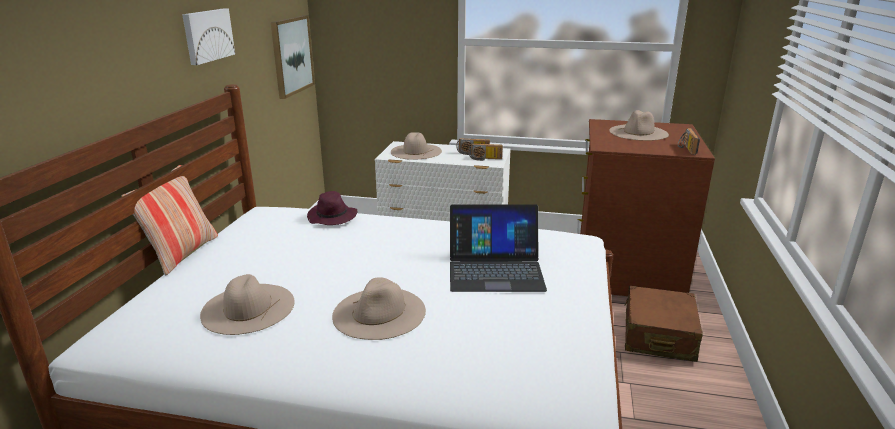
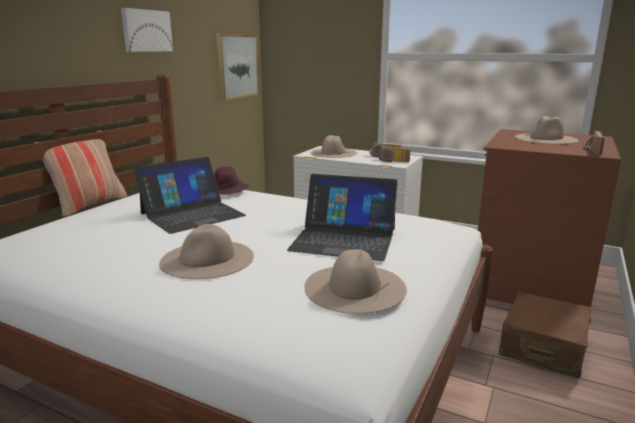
camera: 15 degrees right, 5 degrees down
beige hat [200,274,295,335] -> beige hat moved to [304,249,407,314]
none -> laptop [134,157,246,234]

